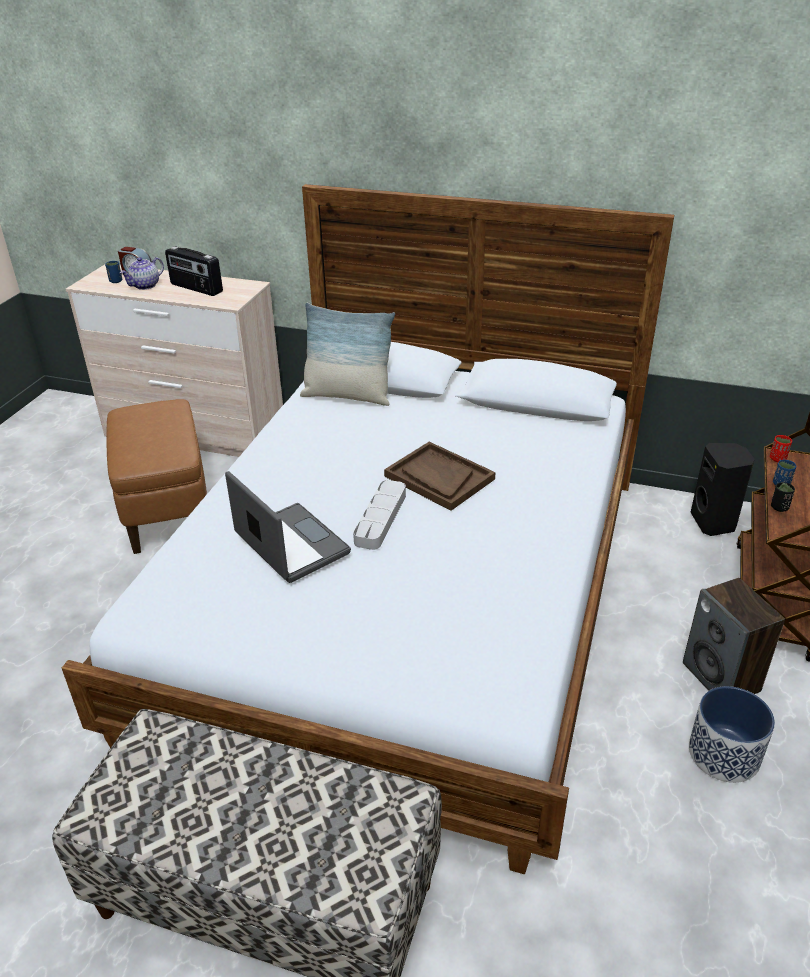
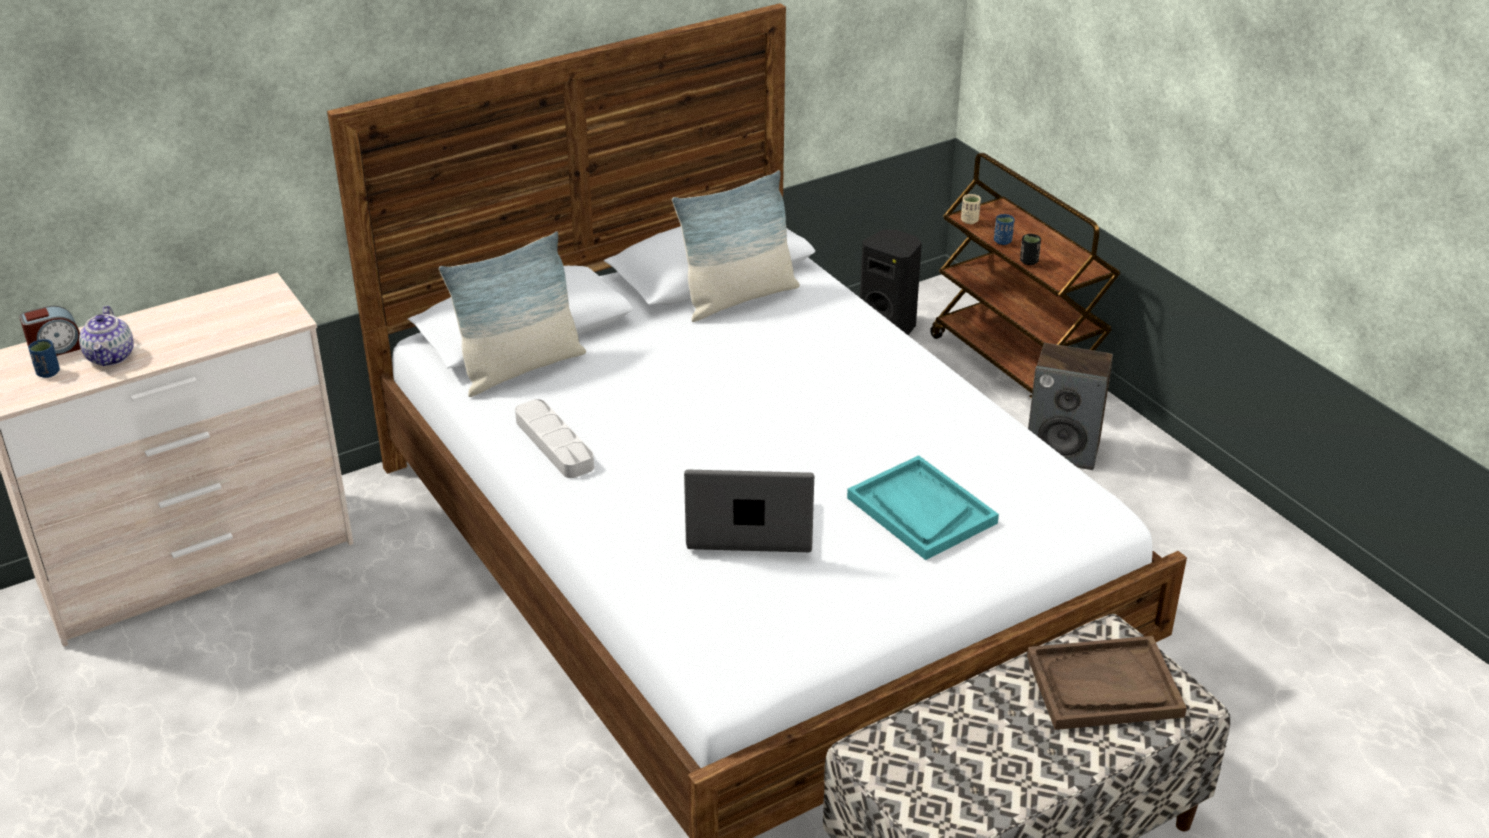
camera: 50 degrees left, 0 degrees up
brown ottoman [106,399,207,554] -> none
radio [165,246,223,296] -> none
grey tray [353,480,406,550] -> grey tray moved to [515,399,594,478]
brown tray [384,442,496,511] -> brown tray moved to [1027,636,1187,730]
planter [689,686,775,783] -> none
red cup [770,435,792,462] -> beige cup [961,194,981,224]
none -> pillow [672,170,800,322]
none -> turquoise tray [847,455,999,560]

